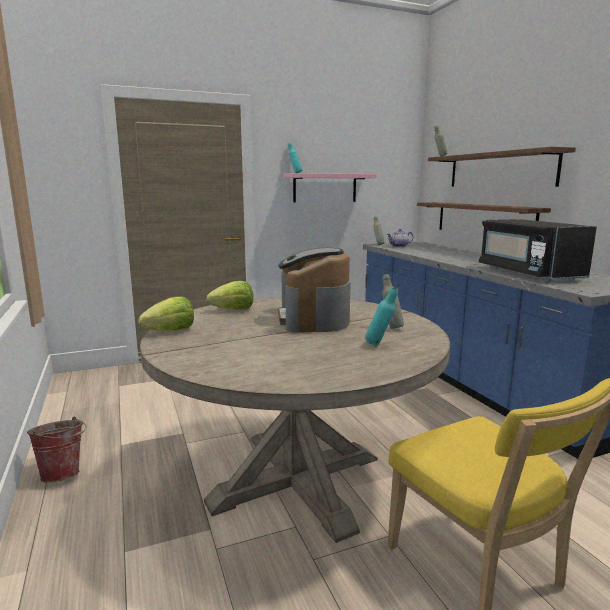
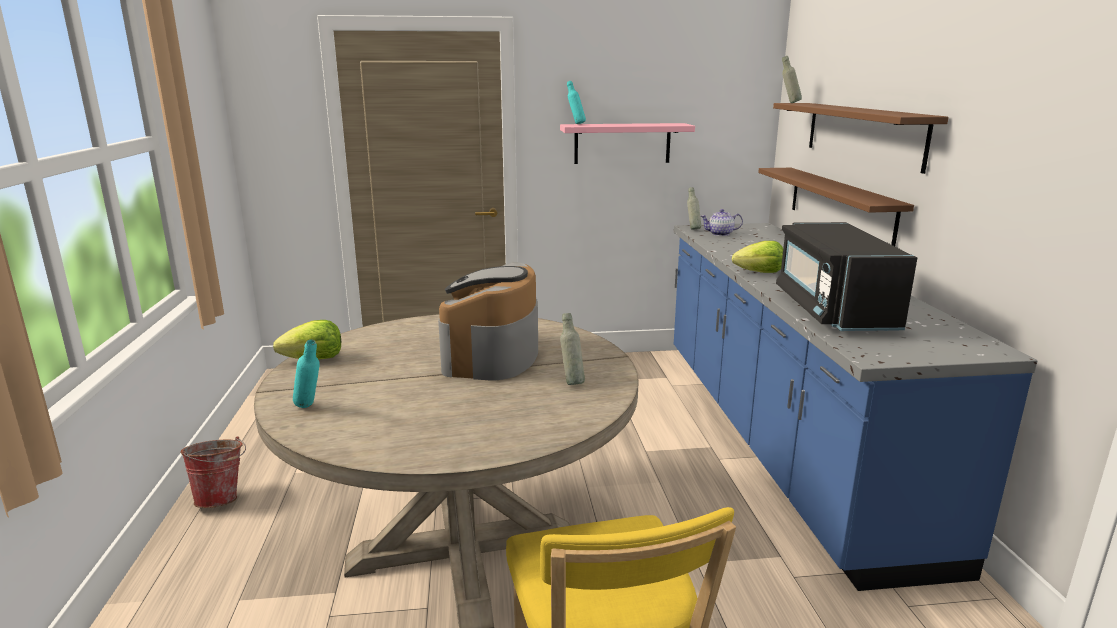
camera: 15 degrees right, 5 degrees up
lettuce [206,281,253,310] -> lettuce moved to [732,241,783,273]
turquoise bottle [365,287,398,345] -> turquoise bottle moved to [293,339,320,408]

